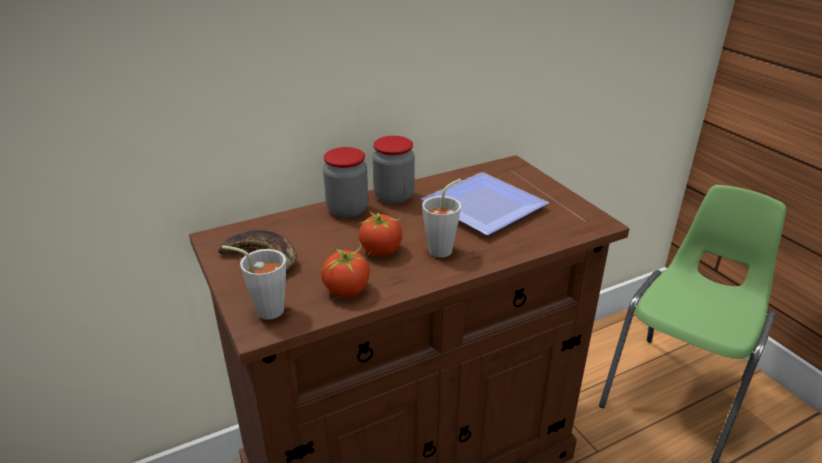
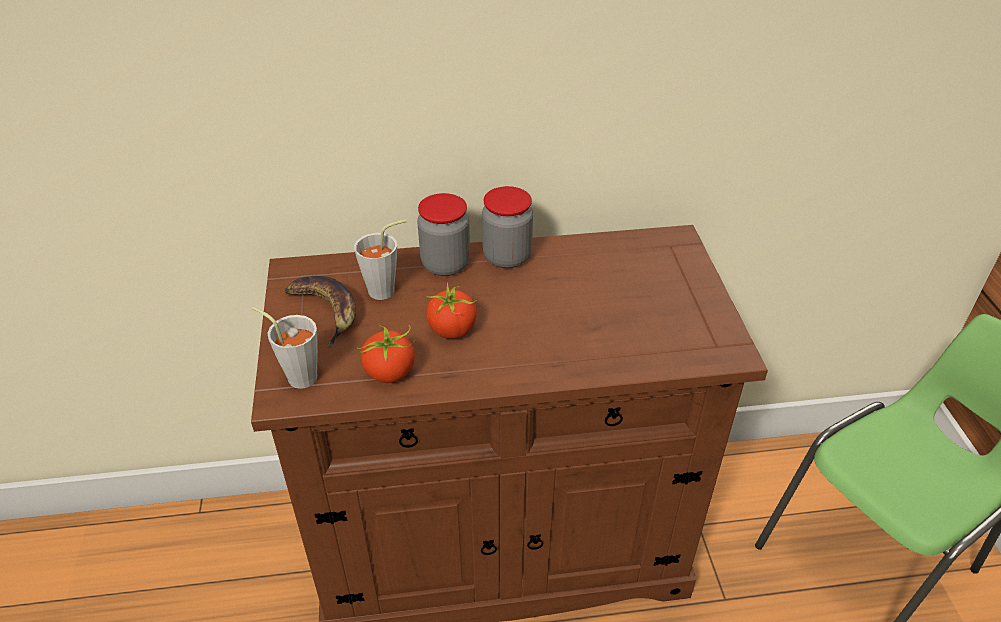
camera: 20 degrees right, 10 degrees up
plate [421,172,549,236] -> none
grey cup [422,179,461,258] -> grey cup moved to [354,219,407,300]

